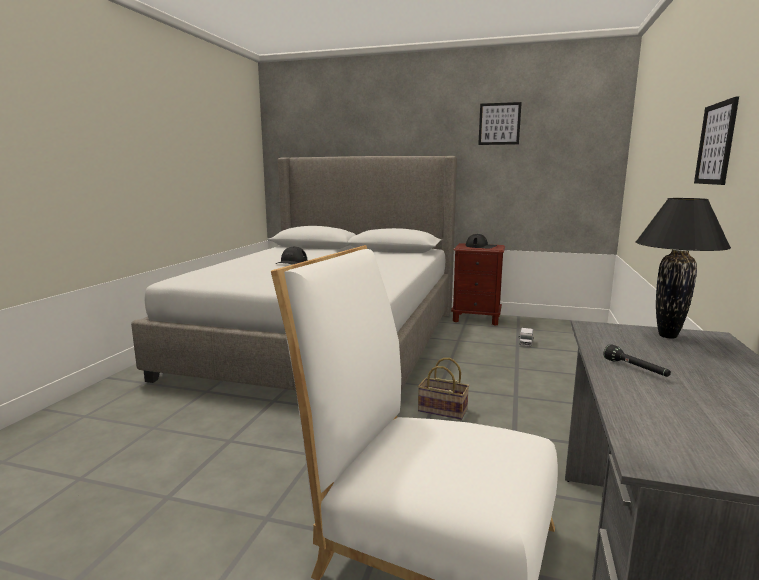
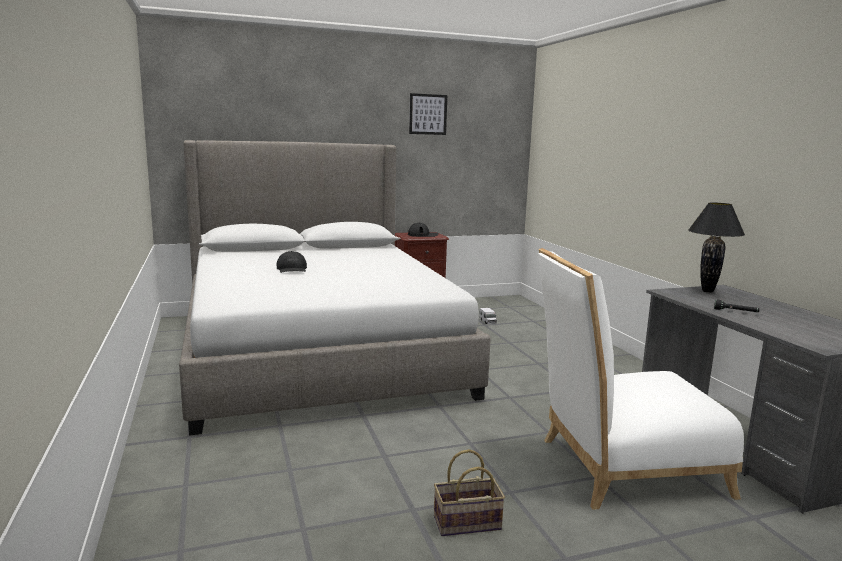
camera: 35 degrees left, 0 degrees up
basket [418,358,469,420] -> basket moved to [434,449,505,536]
picture [694,96,739,185] -> none

